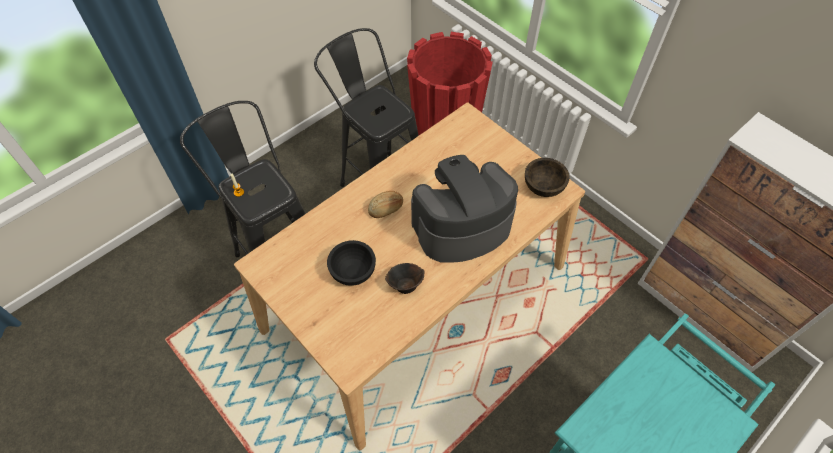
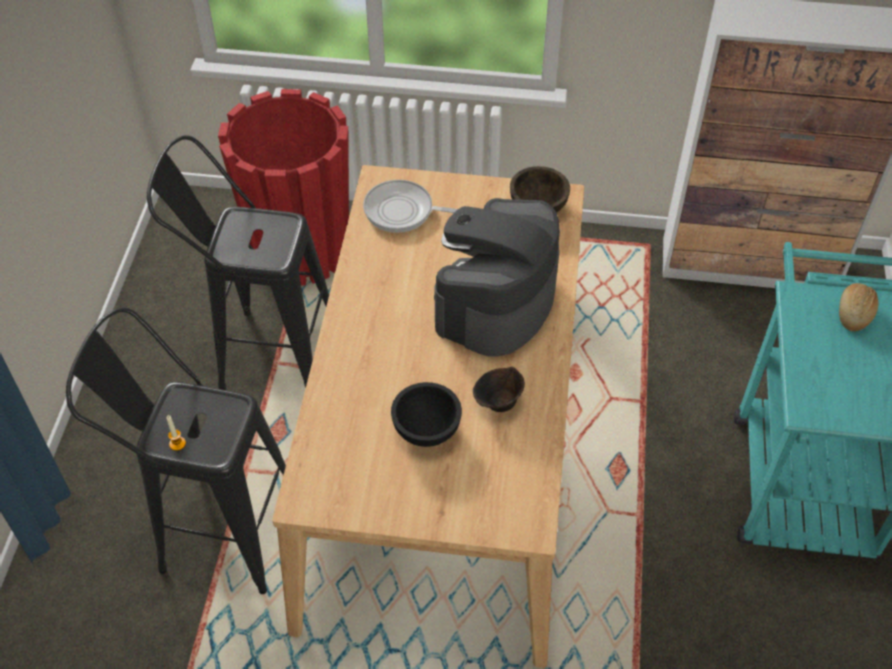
camera: 40 degrees left, 5 degrees down
bread [368,191,403,218] -> bread moved to [839,283,878,331]
none -> frying pan [363,180,458,233]

